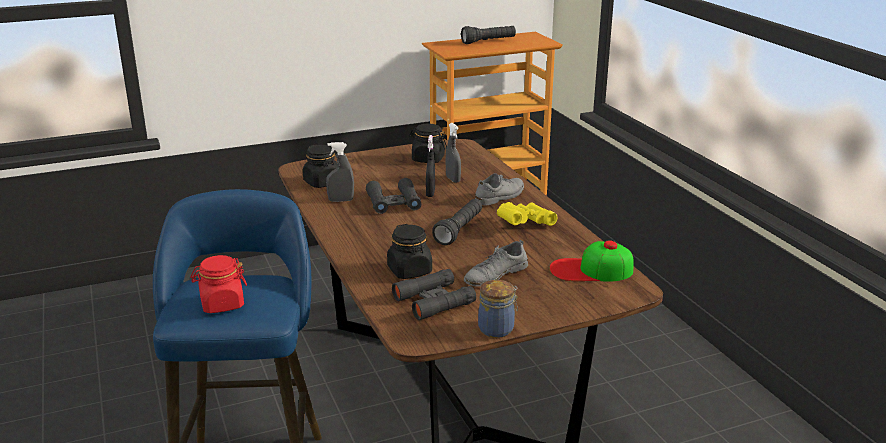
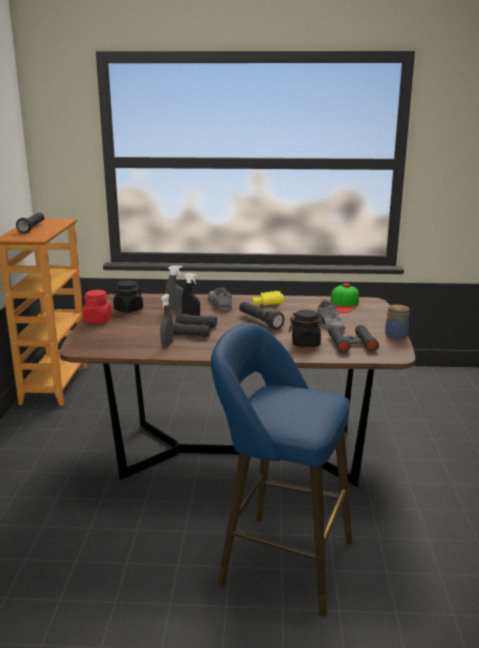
camera: 65 degrees left, 5 degrees down
red jar [191,255,247,313] -> red jar moved to [82,290,112,323]
black jar [303,145,338,188] -> none

